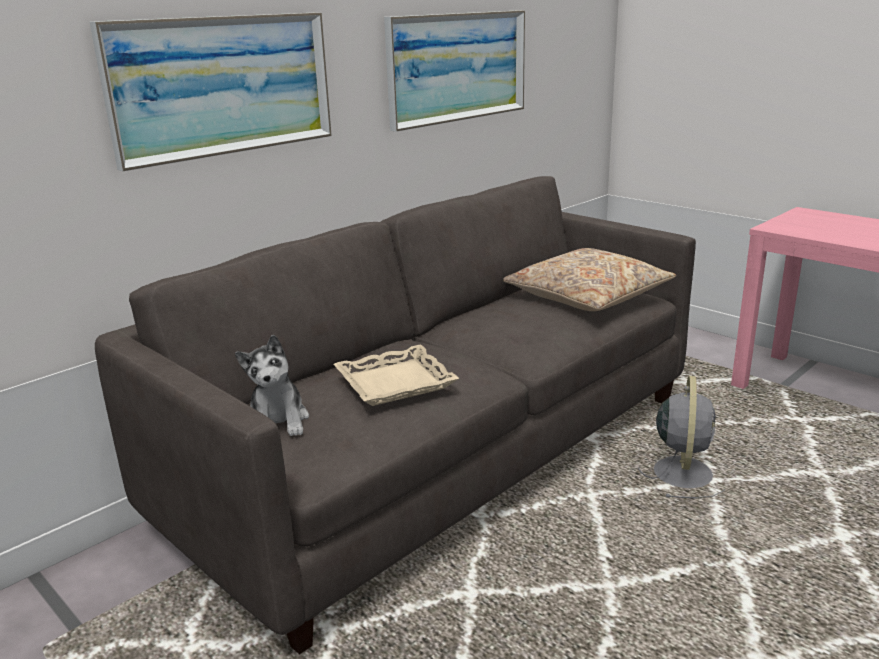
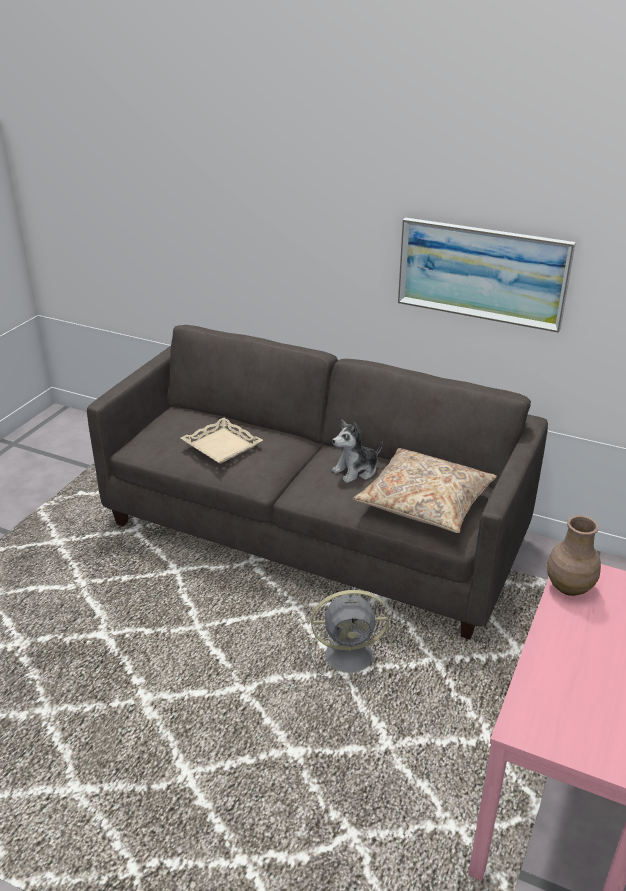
camera: 70 degrees right, 10 degrees up
picture [90,12,332,171] -> none
plush toy [235,335,309,436] -> plush toy moved to [332,420,383,483]
none -> brown vase [547,515,601,596]

